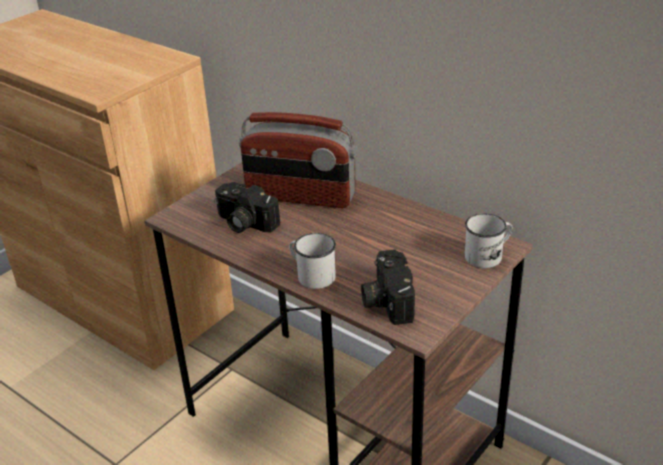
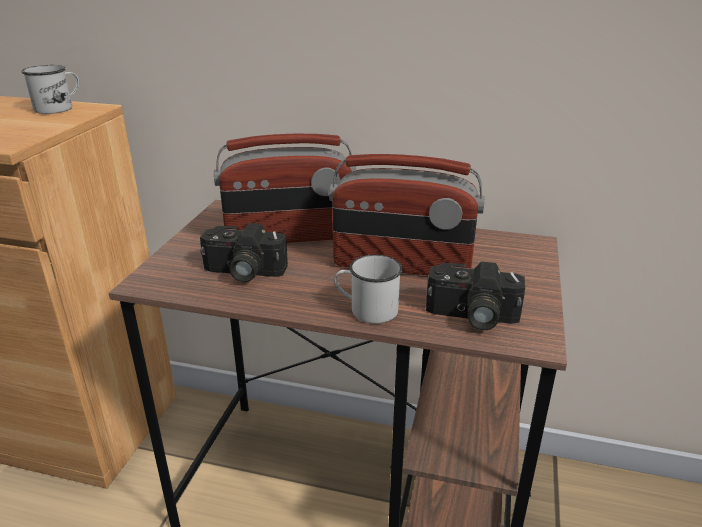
camera: 25 degrees left, 5 degrees down
camera [361,249,415,325] -> camera turned 45 degrees counterclockwise [426,261,525,330]
white mug [465,213,513,268] -> white mug moved to [21,65,79,114]
none -> radio [329,154,485,275]

